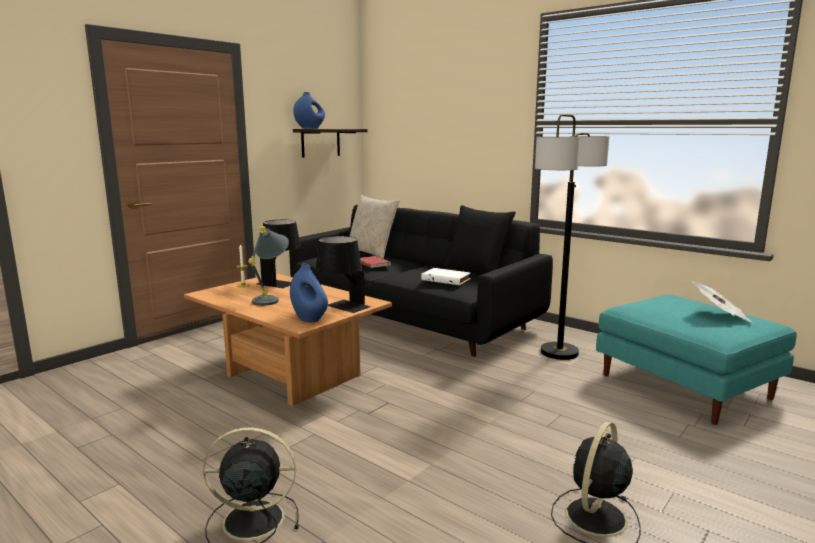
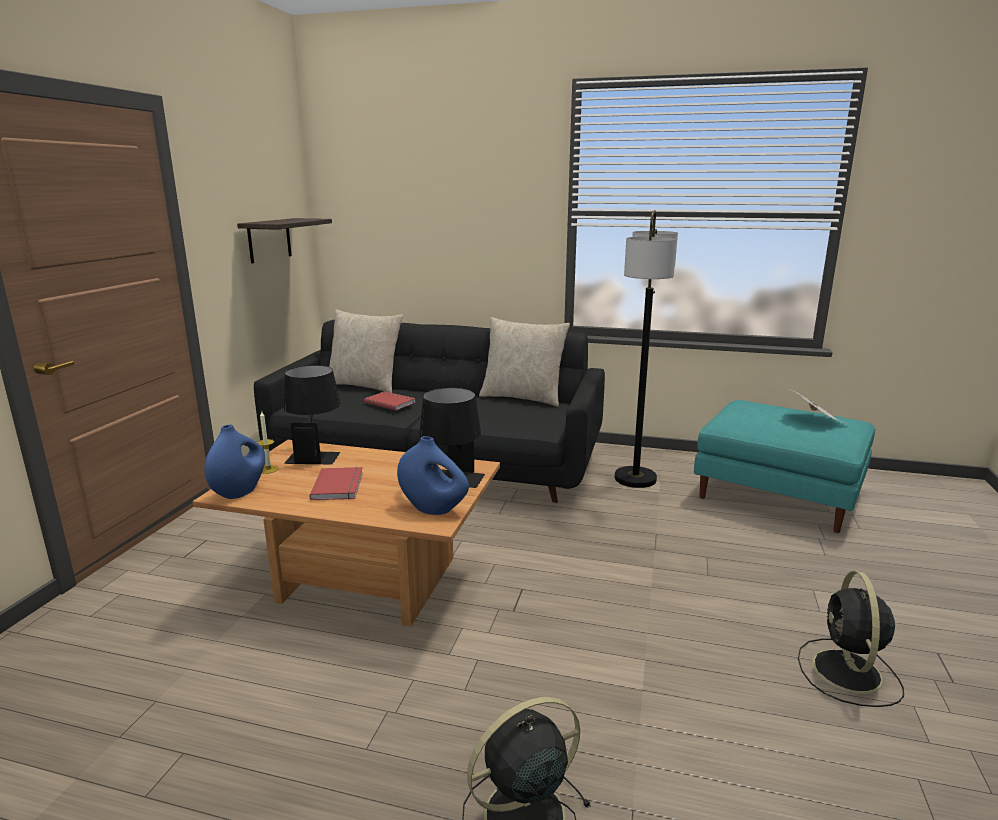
camera: 25 degrees left, 5 degrees up
grey table lamp [248,226,289,306] -> red book [310,467,363,500]
blue vase [293,92,325,129] -> blue vase moved to [204,425,265,499]
white book [421,268,471,285] -> none
black pillow [444,205,516,274] -> beige pillow [479,317,570,407]

